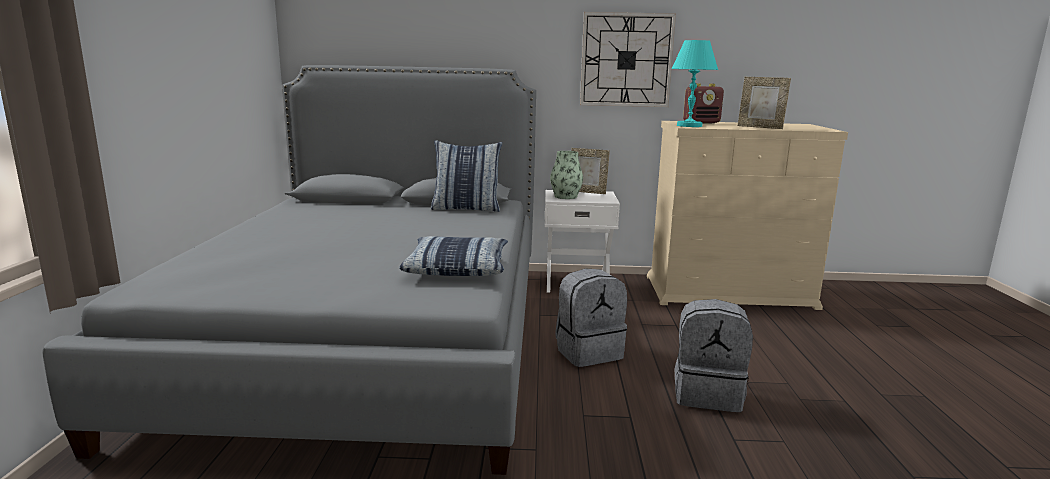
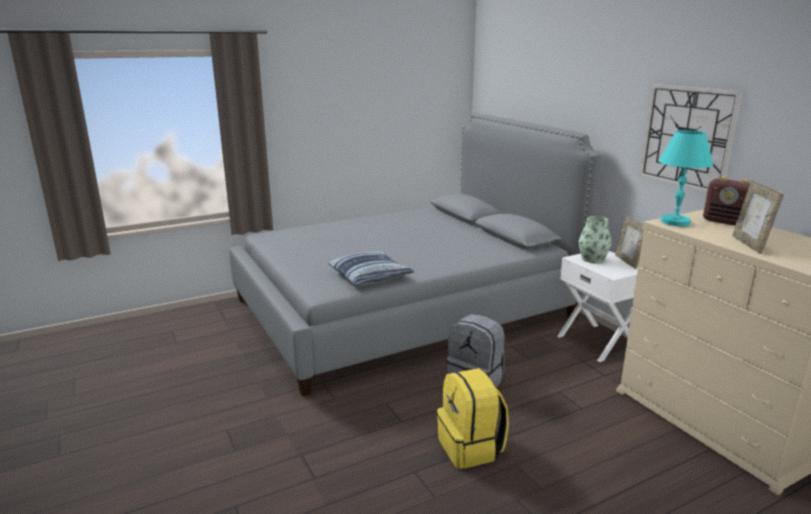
camera: 60 degrees right, 5 degrees up
pillow [431,140,502,212] -> none
grey backpack [675,299,753,412] -> yellow backpack [437,368,509,469]

